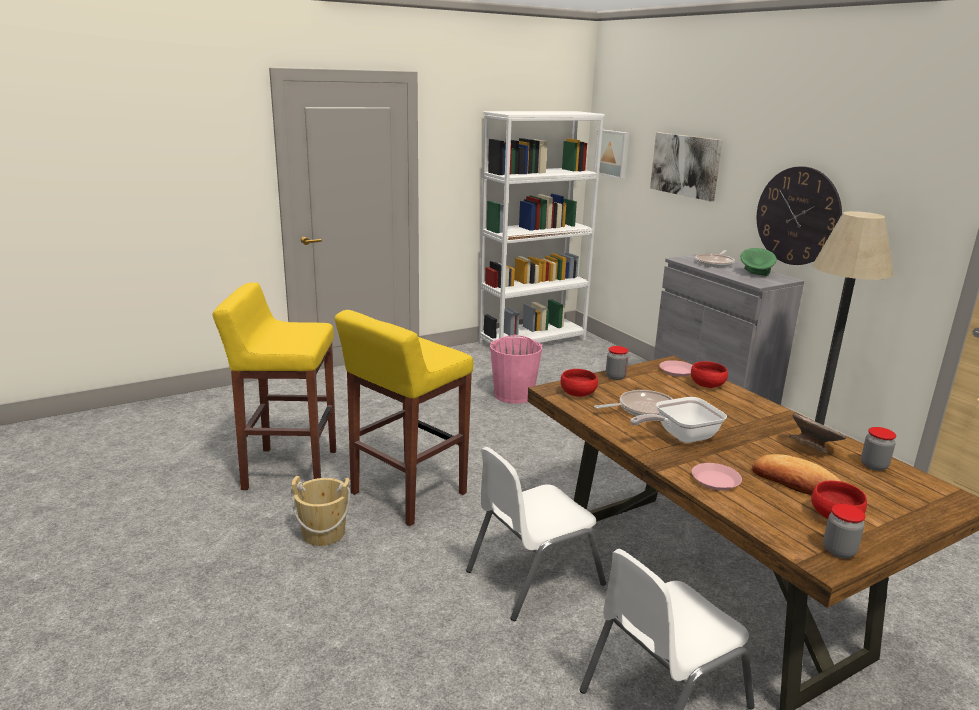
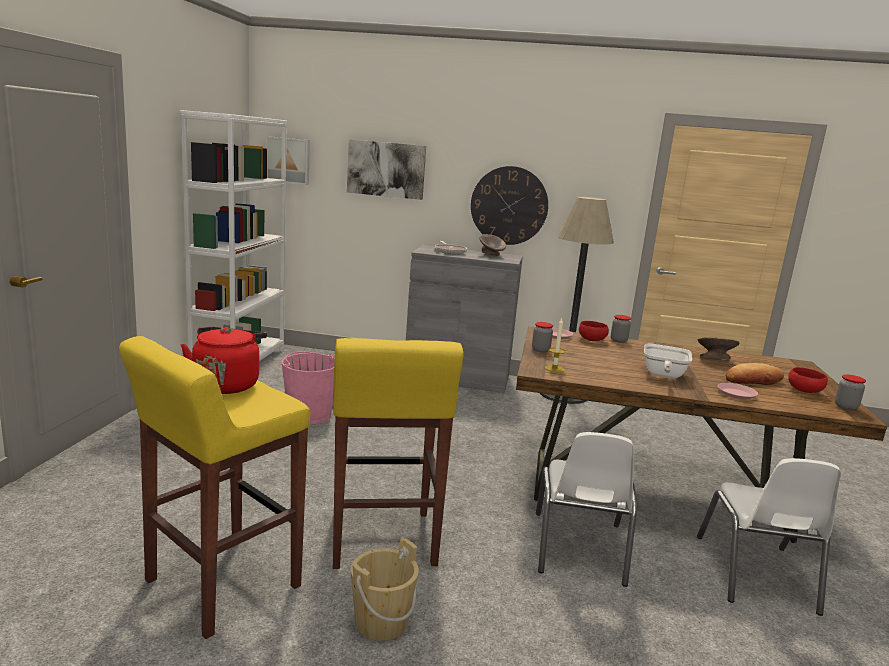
camera: 50 degrees left, 5 degrees down
red bowl [560,369,598,397] -> candle [545,318,566,373]
frying pan [594,390,673,416] -> none
green bowl [741,248,777,276] -> grey bowl [480,234,506,256]
jar [861,427,896,471] -> jar moved to [611,315,631,343]
none -> red kettle [181,327,267,394]

